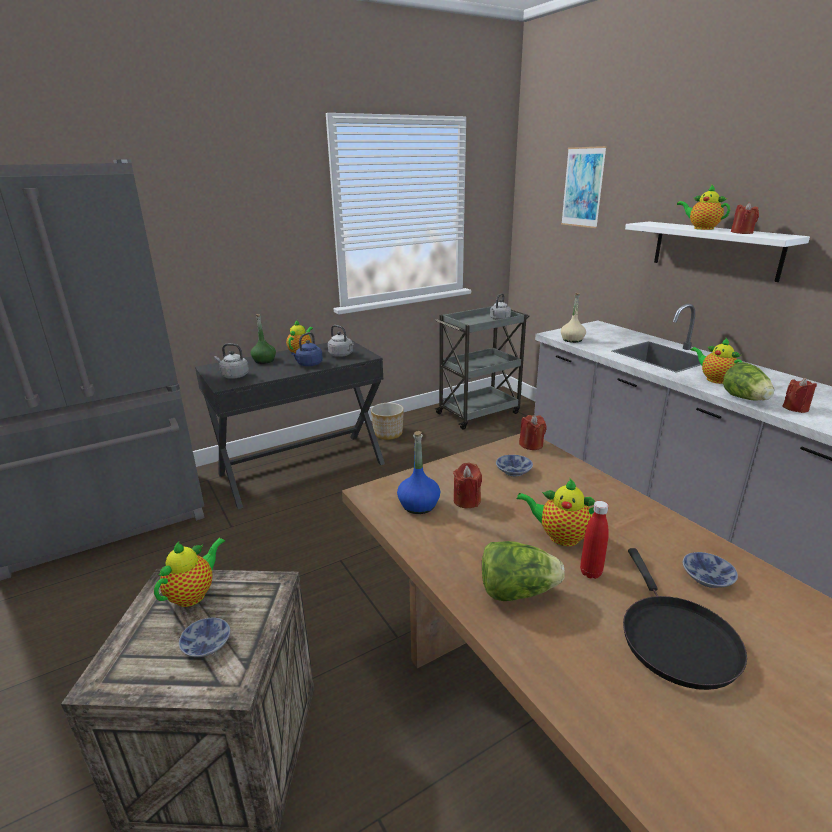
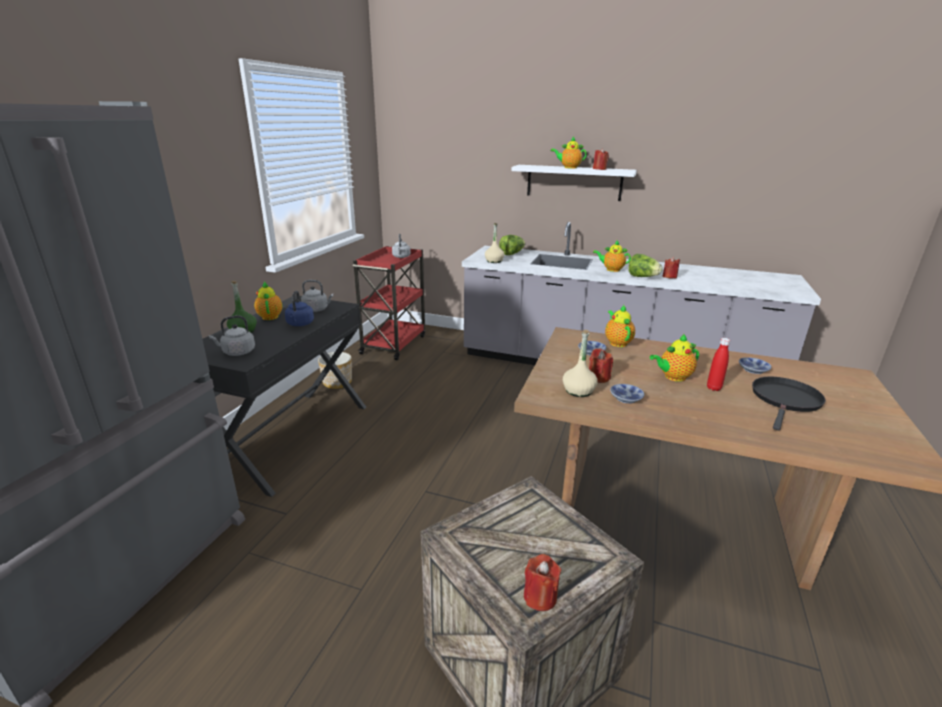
camera: 40 degrees left, 0 degrees up
teapot [154,538,225,607] -> teapot moved to [605,305,635,347]
bowl [179,617,230,657] -> bowl moved to [610,384,644,404]
blue bottle [397,431,440,514] -> beige bottle [563,330,598,397]
grey cart [435,306,530,430] -> red cart [353,246,425,360]
lettuce [482,541,565,601] -> lettuce moved to [499,235,525,255]
red candle [519,415,547,450] -> red candle moved to [524,554,561,611]
picture [561,146,607,228] -> none
black frying pan [623,548,747,690] -> black frying pan turned 105 degrees counterclockwise [752,377,826,430]

